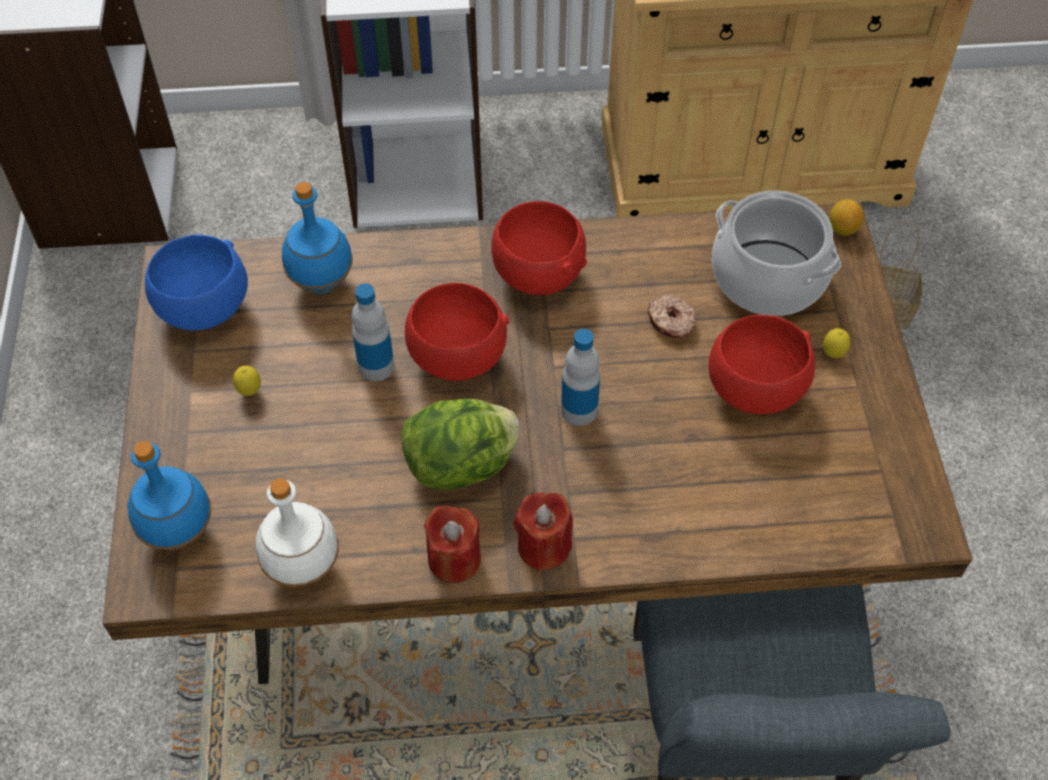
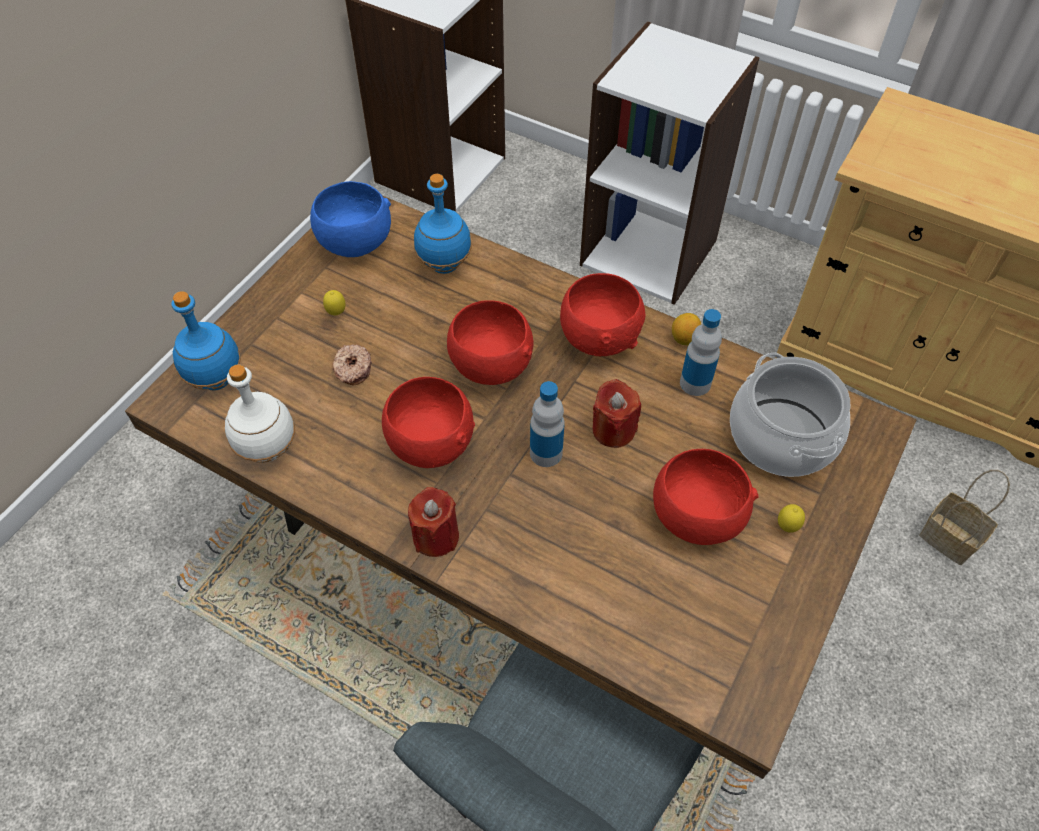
camera: 35 degrees right, 0 degrees up
bottle [352,283,394,381] -> bottle moved to [680,309,722,396]
lettuce [401,399,520,489] -> red bowl [382,377,475,468]
red candle [424,506,481,583] -> red candle moved to [593,379,641,448]
donut [648,294,697,338] -> donut moved to [333,344,372,385]
lemon [829,199,864,236] -> lemon moved to [672,313,701,345]

